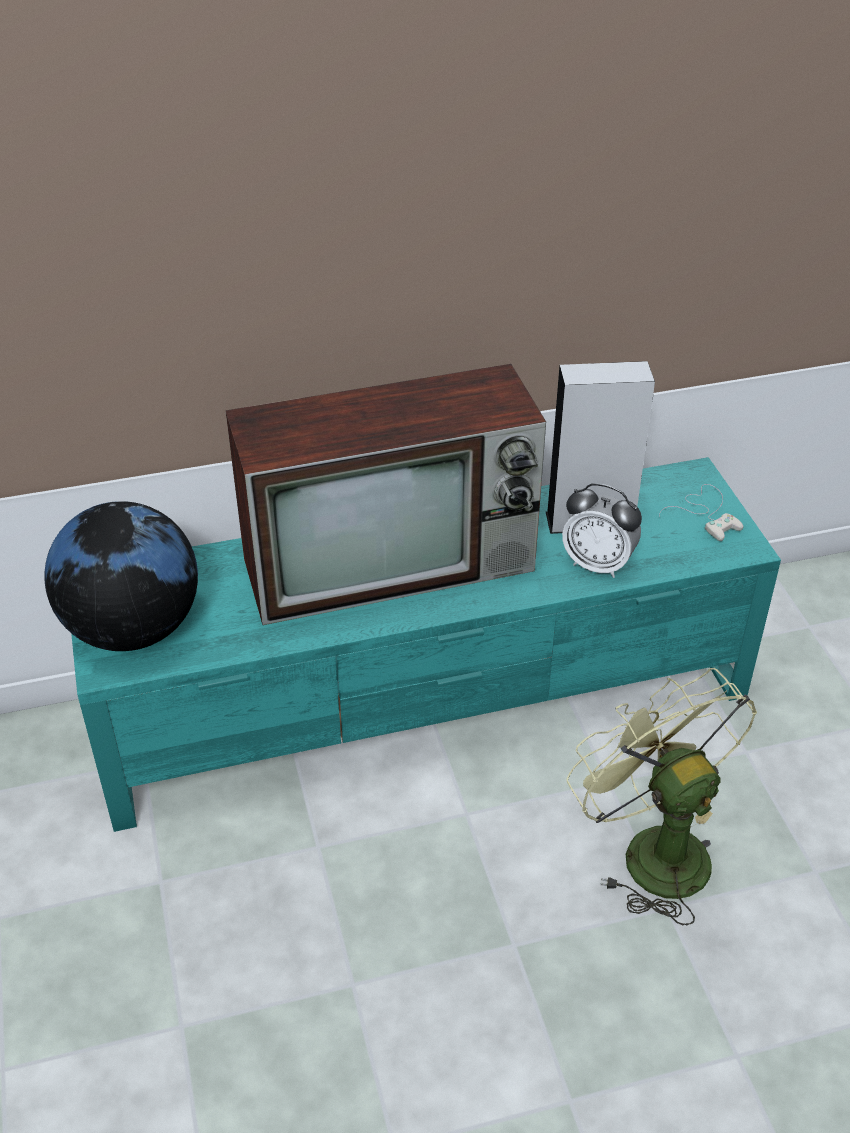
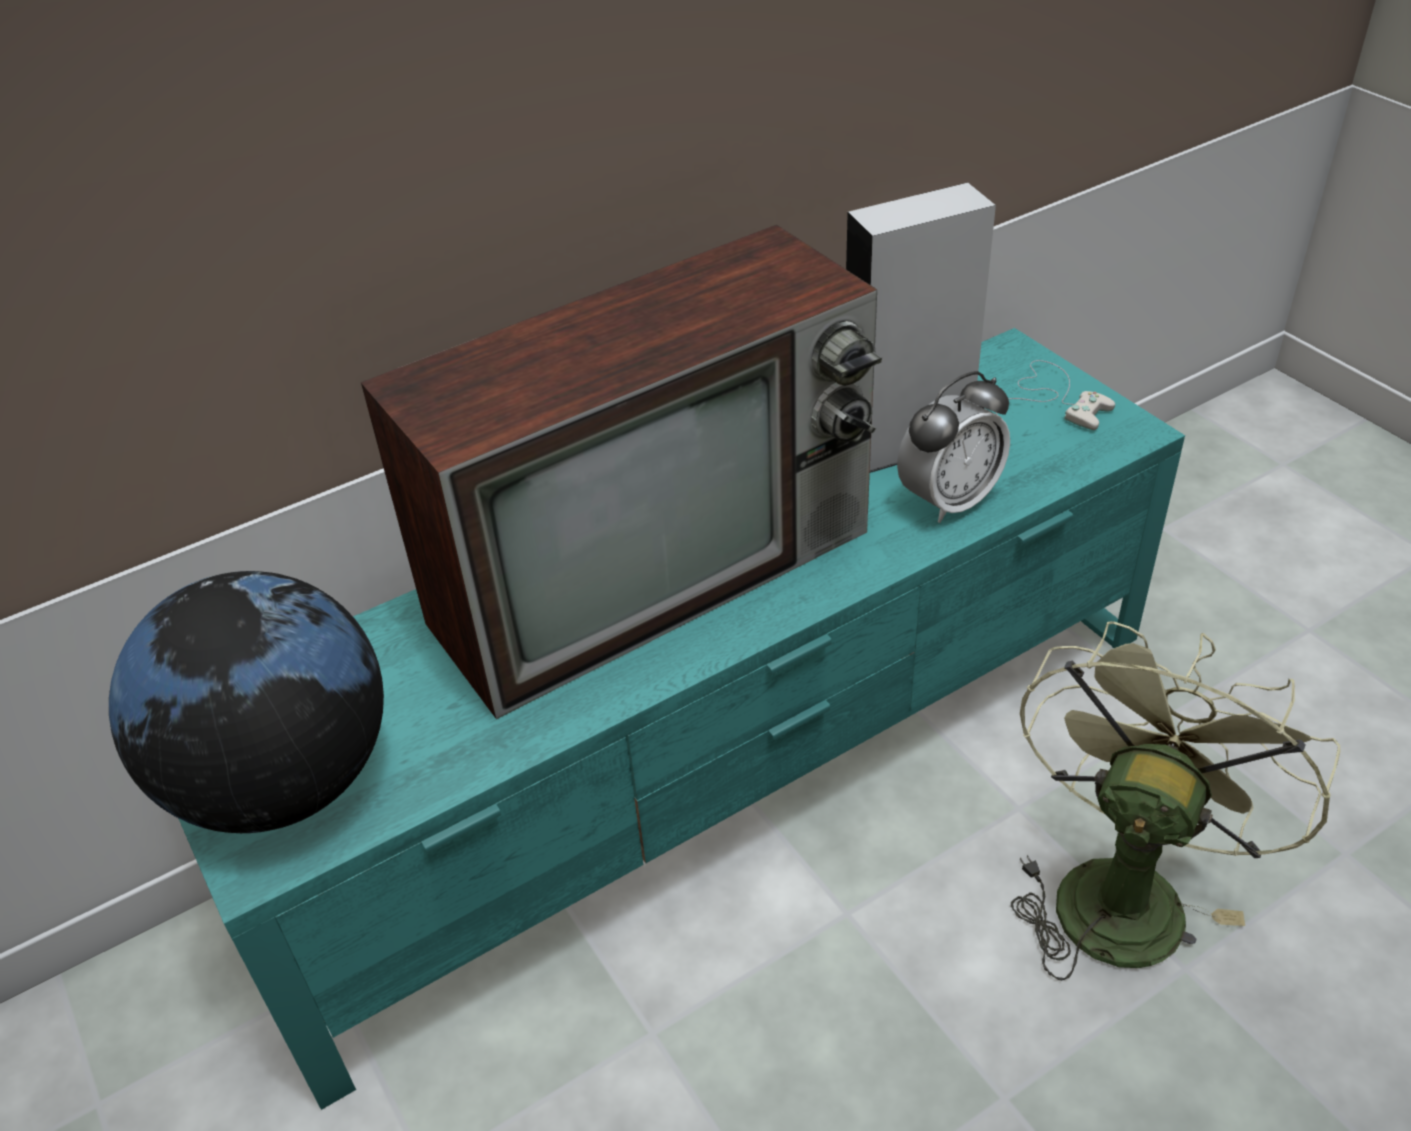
camera: 15 degrees left, 0 degrees up
alarm clock [562,483,642,578] -> alarm clock turned 45 degrees counterclockwise [897,371,1010,523]
green fan [566,668,757,926] -> green fan turned 75 degrees clockwise [1011,621,1341,981]

